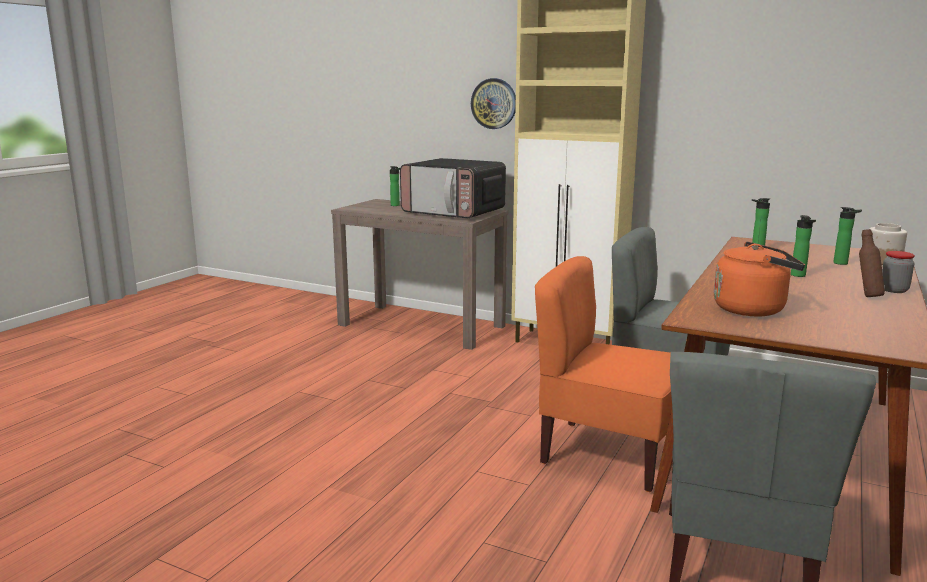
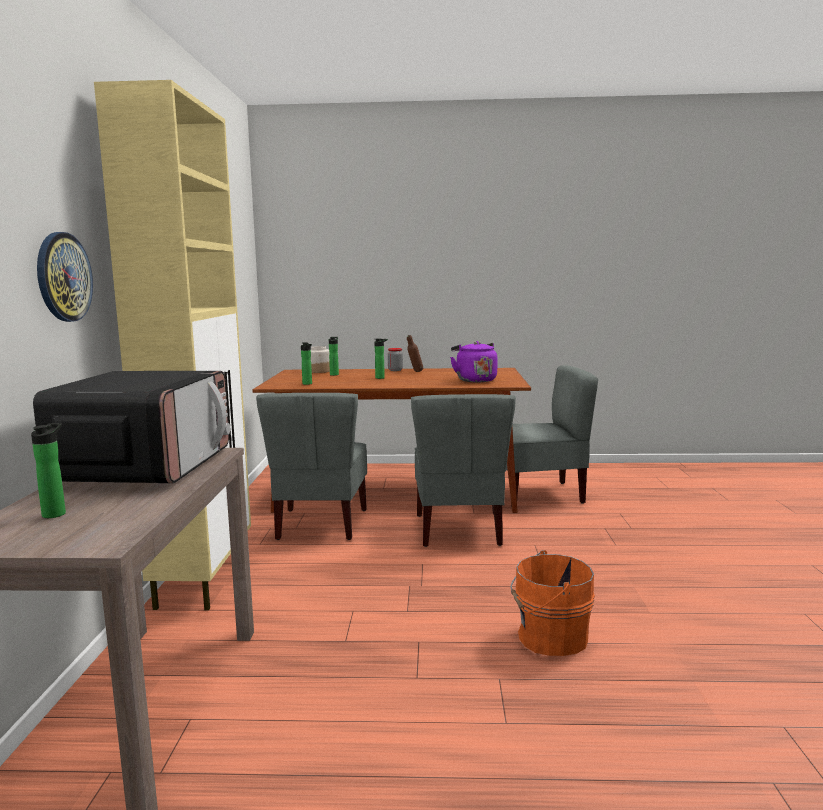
camera: 115 degrees left, 5 degrees down
orange chair [535,256,672,492] -> grey chair [411,394,516,547]
orange kettle [714,242,805,316] -> purple kettle [450,341,497,382]
none -> orange bucket [510,550,595,656]

